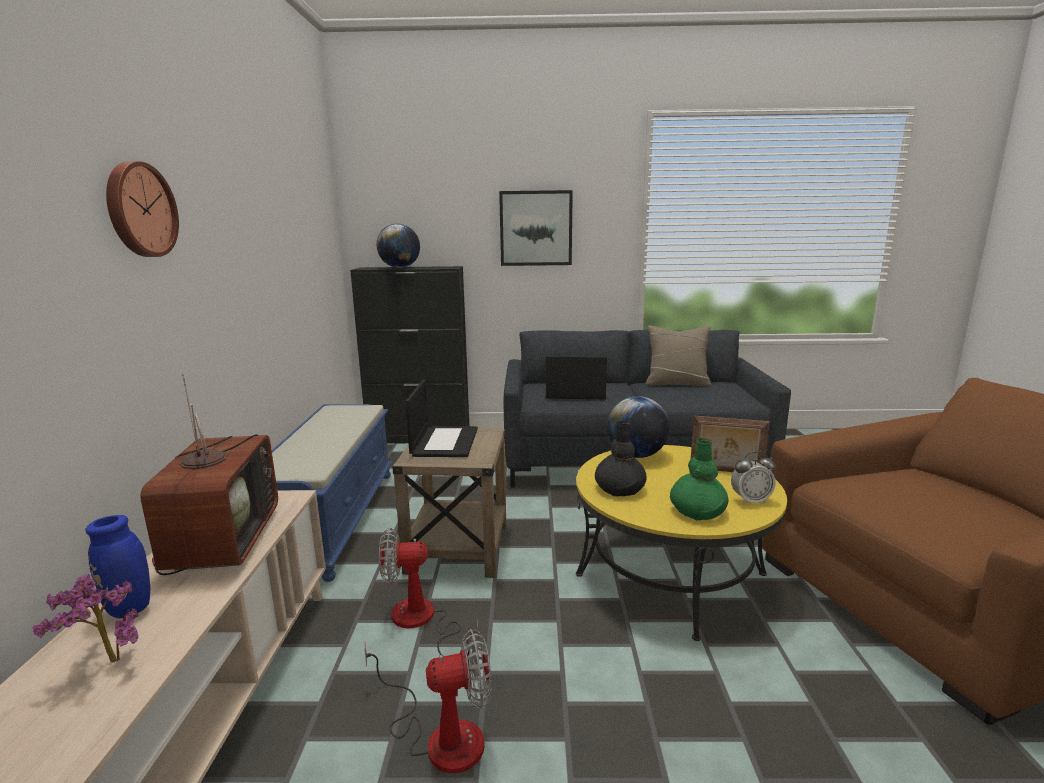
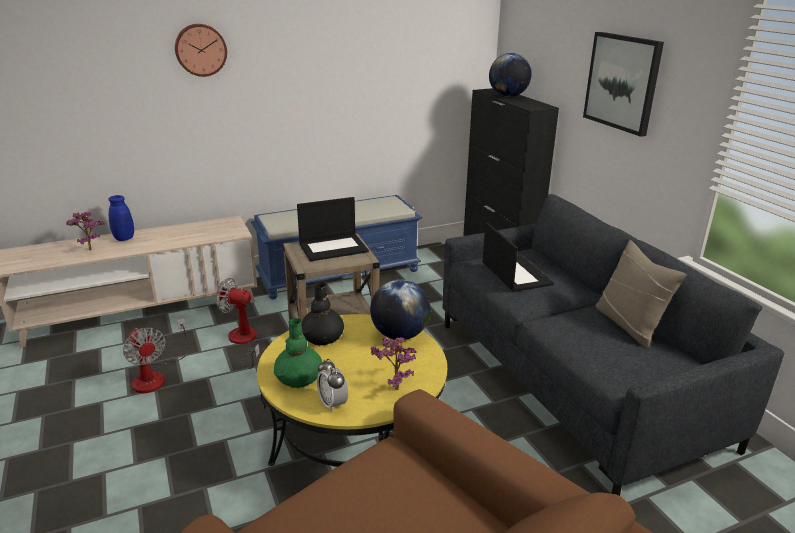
camera: 65 degrees right, 10 degrees up
television [140,373,278,575] -> none
fan [379,528,478,656] -> fan turned 45 degrees counterclockwise [216,278,265,369]
picture frame [691,416,770,472] -> potted plant [371,336,417,390]

